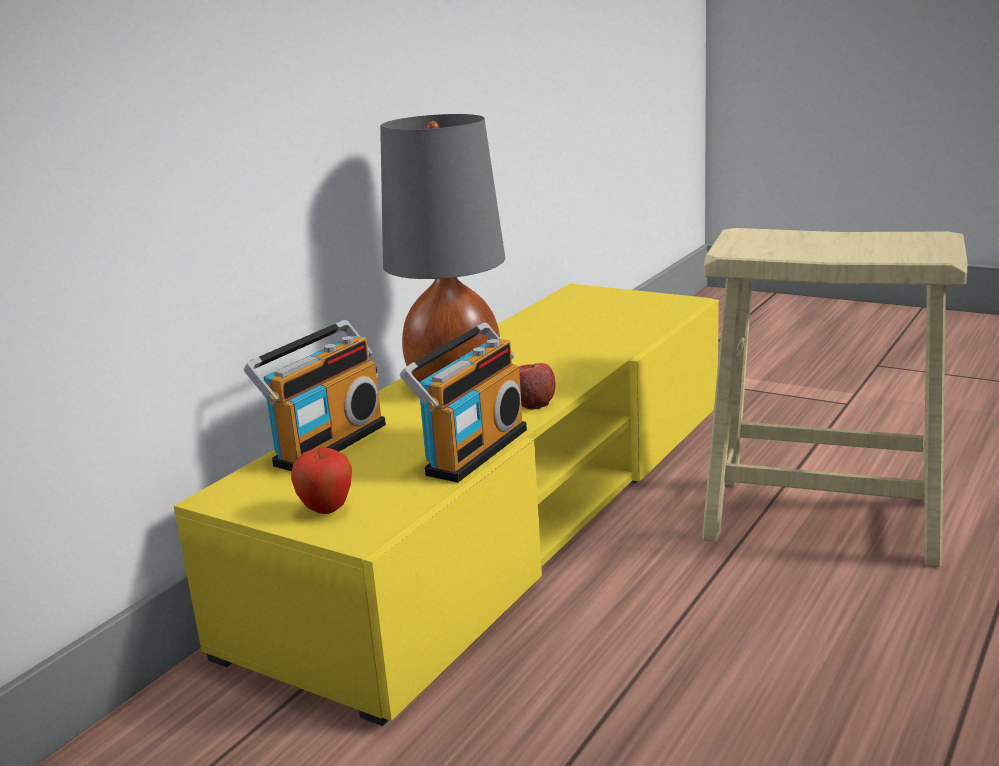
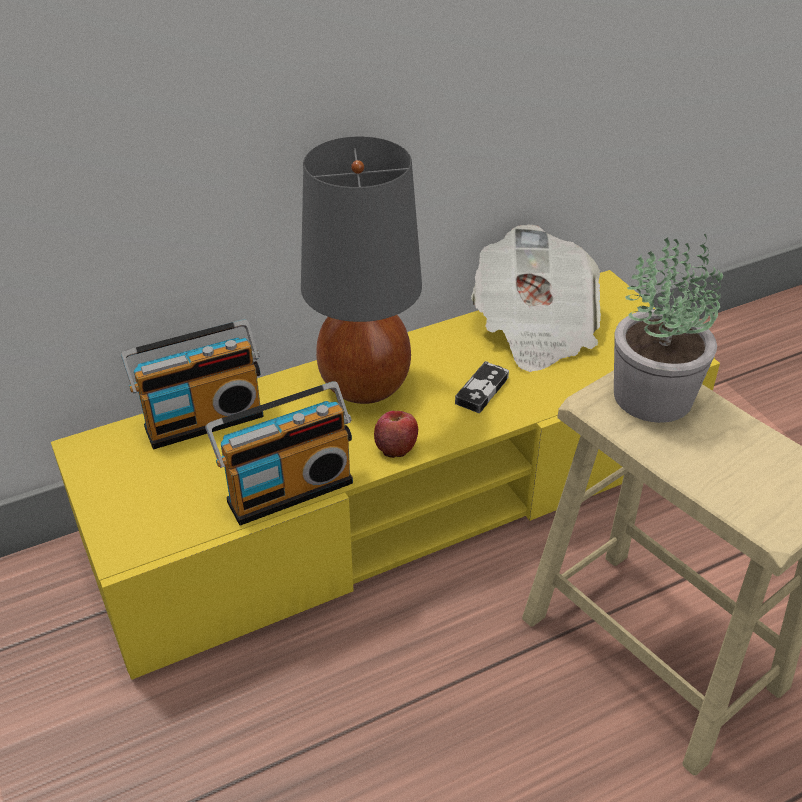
camera: 30 degrees right, 20 degrees up
apple [291,448,352,514] -> none
none -> game controller [455,361,509,413]
none -> newspaper [471,225,601,372]
none -> potted plant [614,234,723,423]

